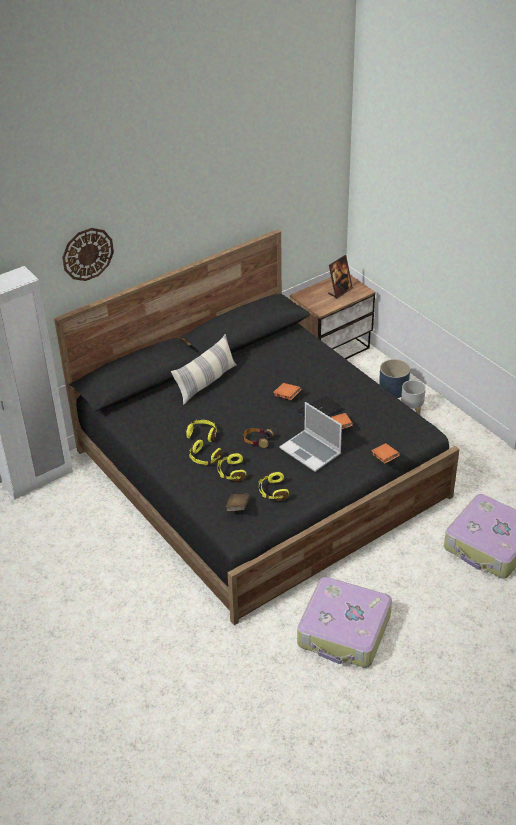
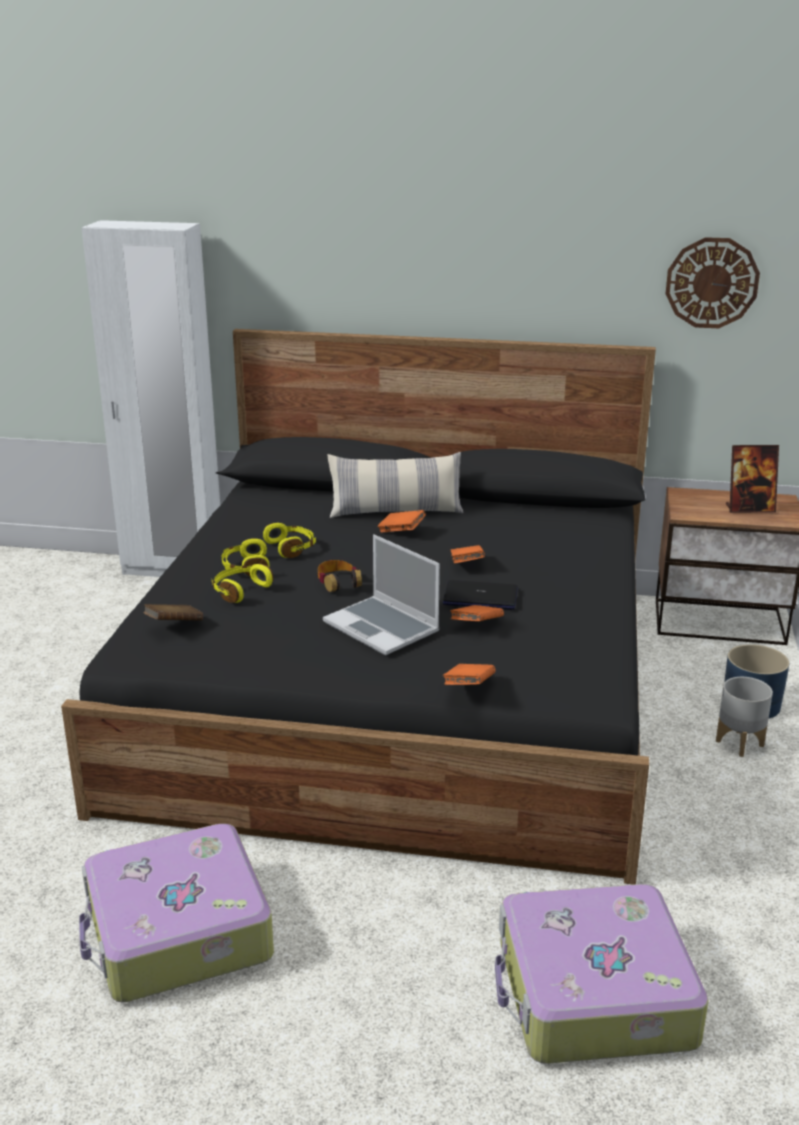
camera: 45 degrees right, 15 degrees down
wall clock [62,228,114,281] -> wall clock moved to [665,237,760,328]
yellow headphones [259,471,289,501] -> none
laptop [280,402,342,472] -> laptop turned 45 degrees counterclockwise [323,534,440,656]
none -> orange book [378,510,426,533]

